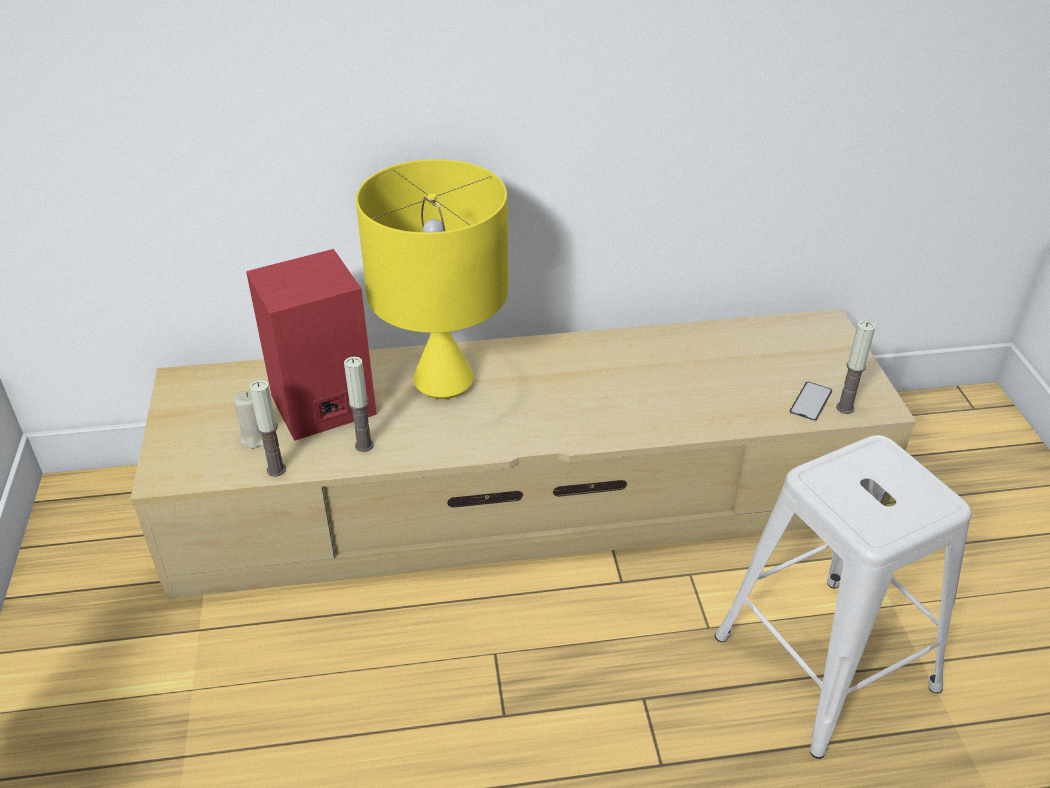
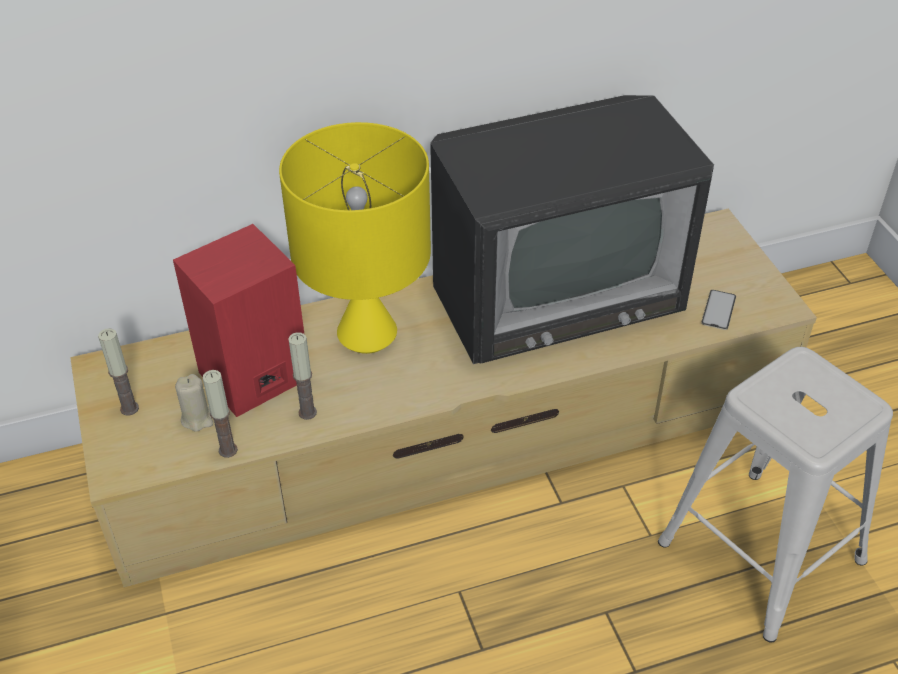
camera: 10 degrees left, 5 degrees up
candle [836,321,876,414] -> candle moved to [98,328,139,416]
none -> television [430,95,714,364]

